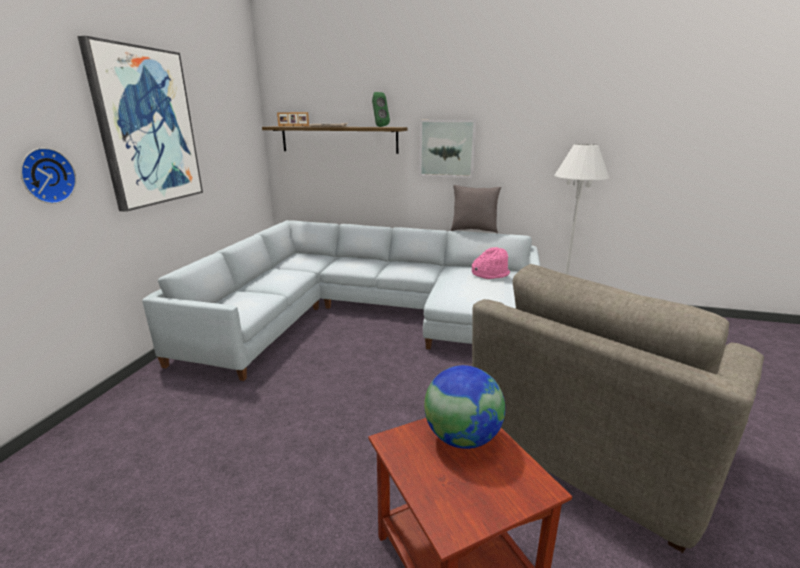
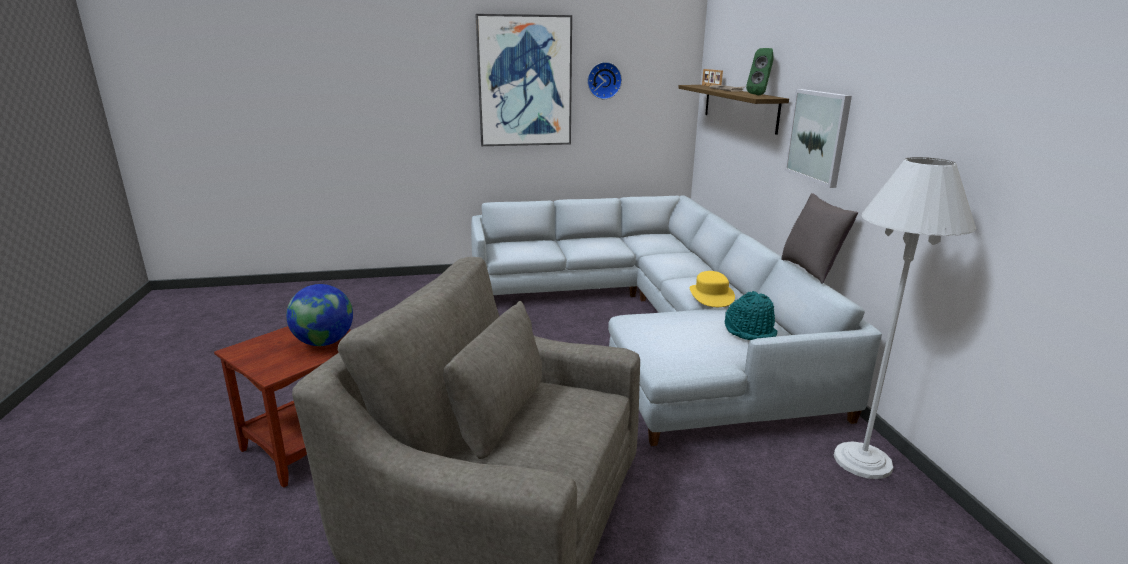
camera: 65 degrees right, 0 degrees up
wall clock [20,148,76,204] -> wall clock moved to [587,62,622,99]
pink hat [472,247,510,279] -> turquoise hat [725,291,777,340]
none -> yellow hat [690,271,735,307]

